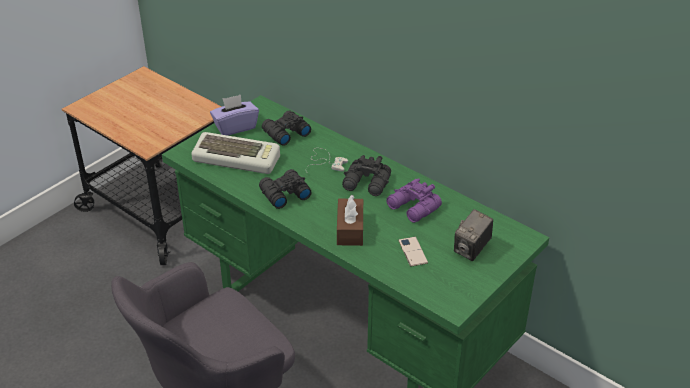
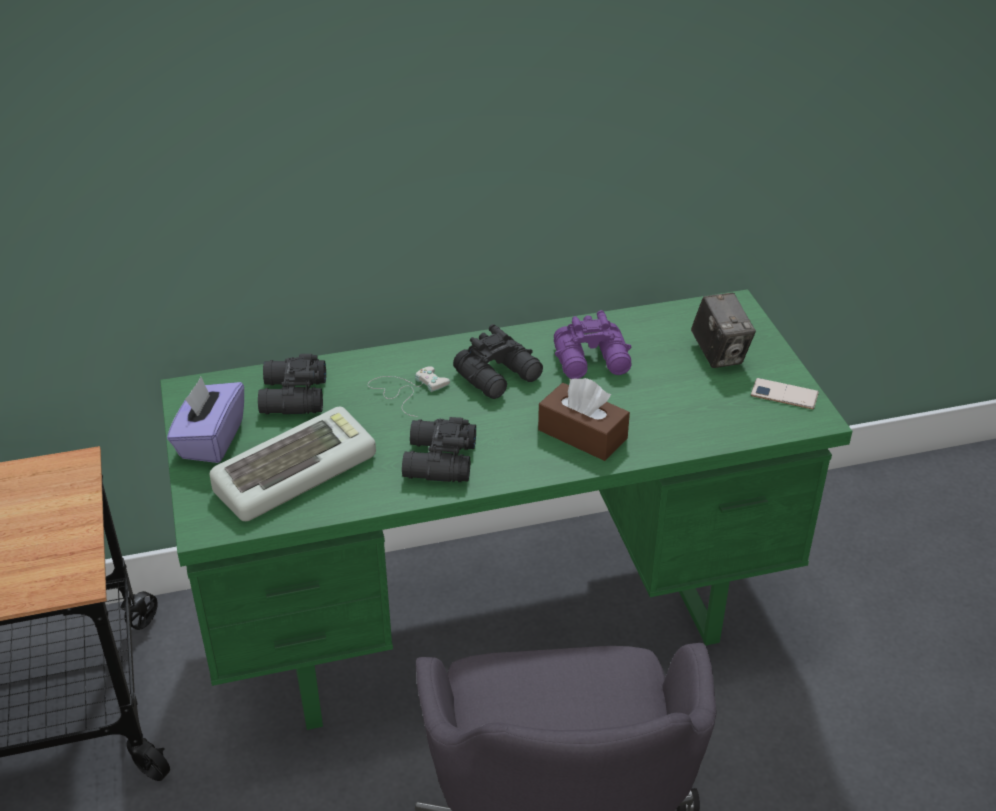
camera: 55 degrees left, 0 degrees up
phone [398,237,428,267] -> phone moved to [751,378,819,409]

